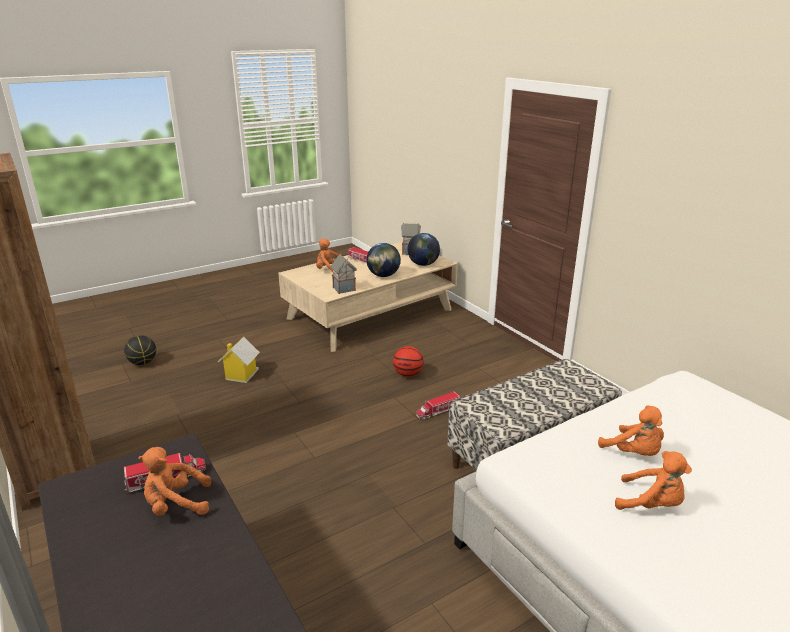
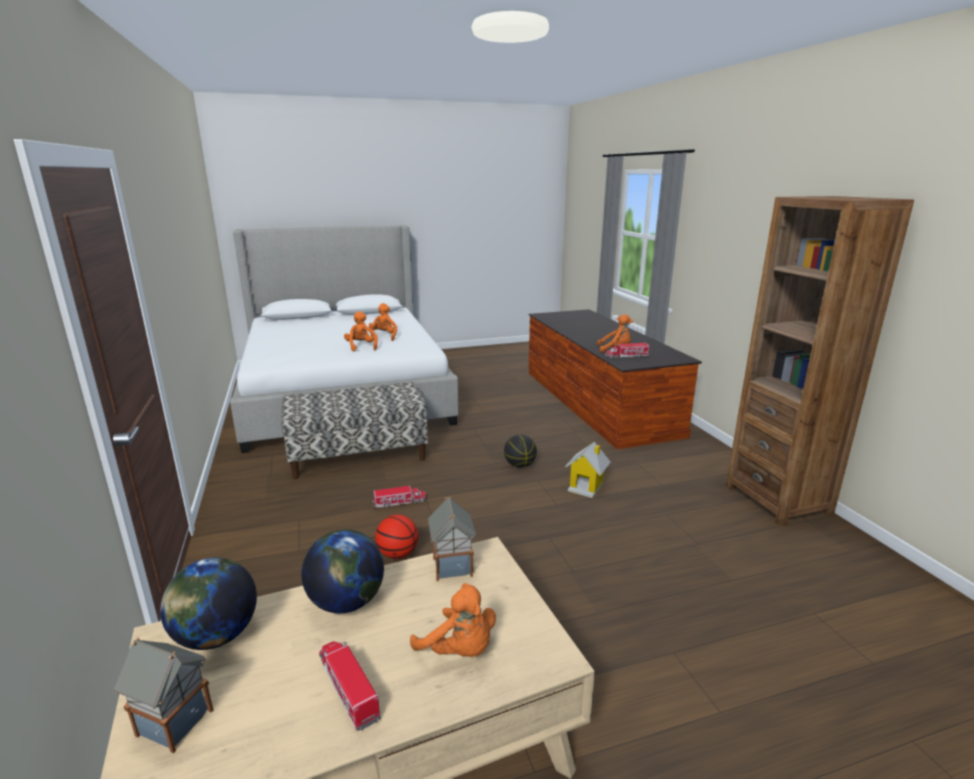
camera: 165 degrees left, 5 degrees down
basketball [124,335,156,365] -> basketball moved to [504,435,537,468]
toy house [218,337,260,383] -> toy house moved to [565,442,611,498]
orange plush toy [615,451,692,510] -> orange plush toy turned 45 degrees clockwise [369,303,397,341]

